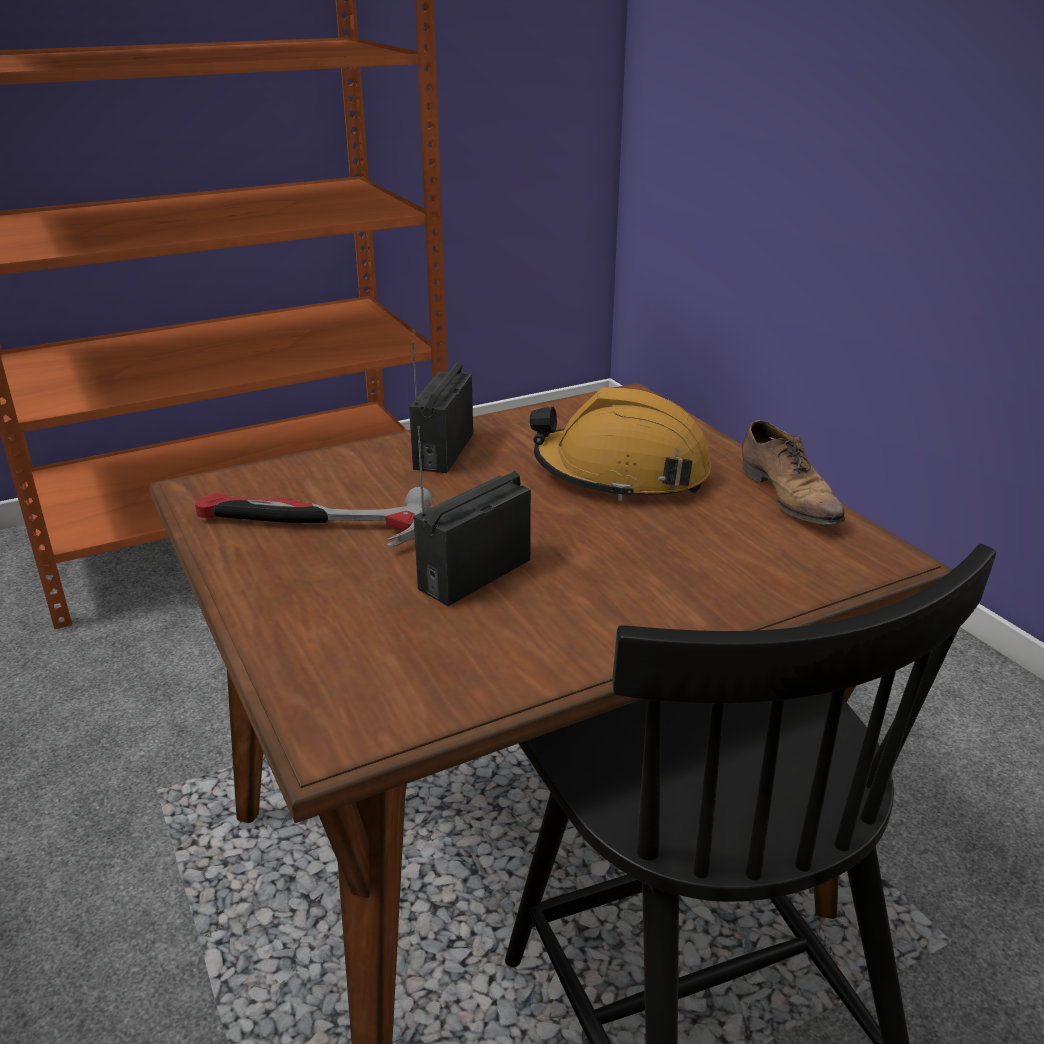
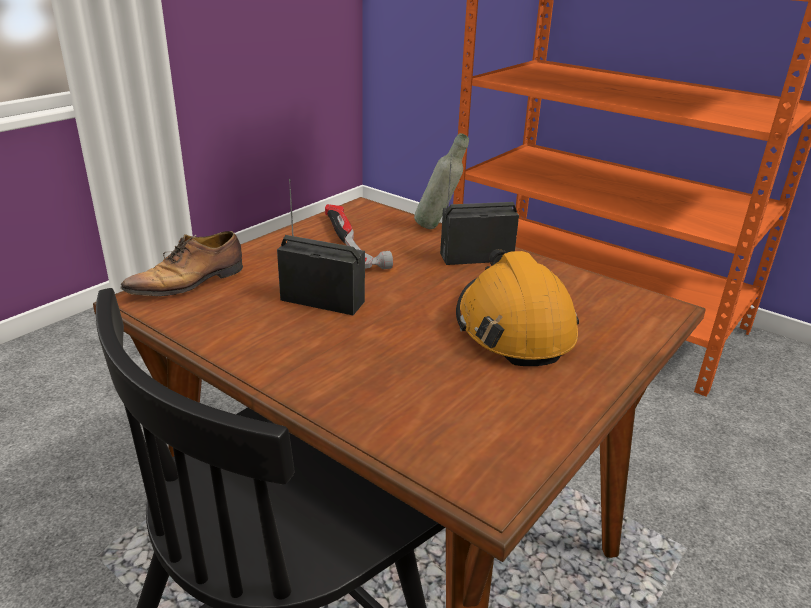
camera: 65 degrees right, 0 degrees up
shoe [742,420,845,533] -> shoe moved to [120,231,243,303]
none -> grey bottle [414,133,469,229]

